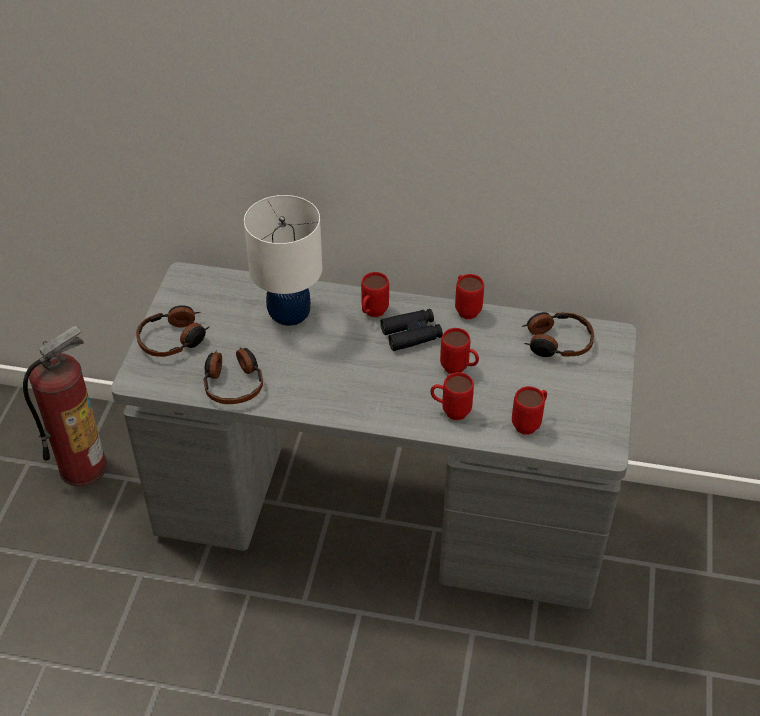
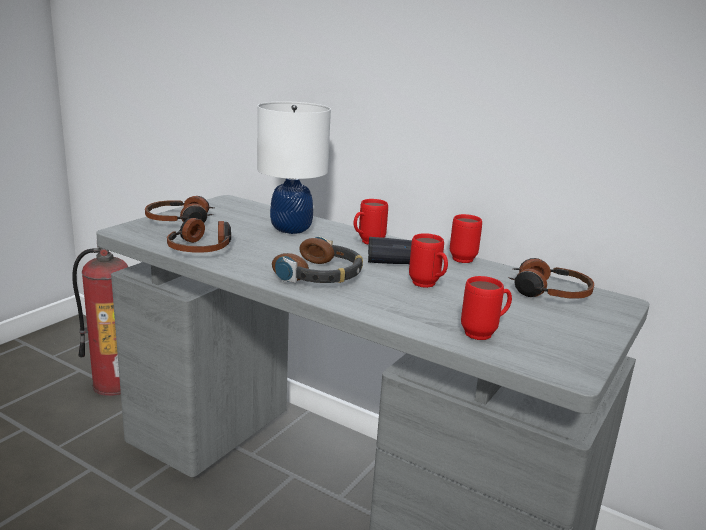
camera: 20 degrees right, 25 degrees down
red mug [430,372,474,420] -> none
none -> headphones [272,237,363,283]

